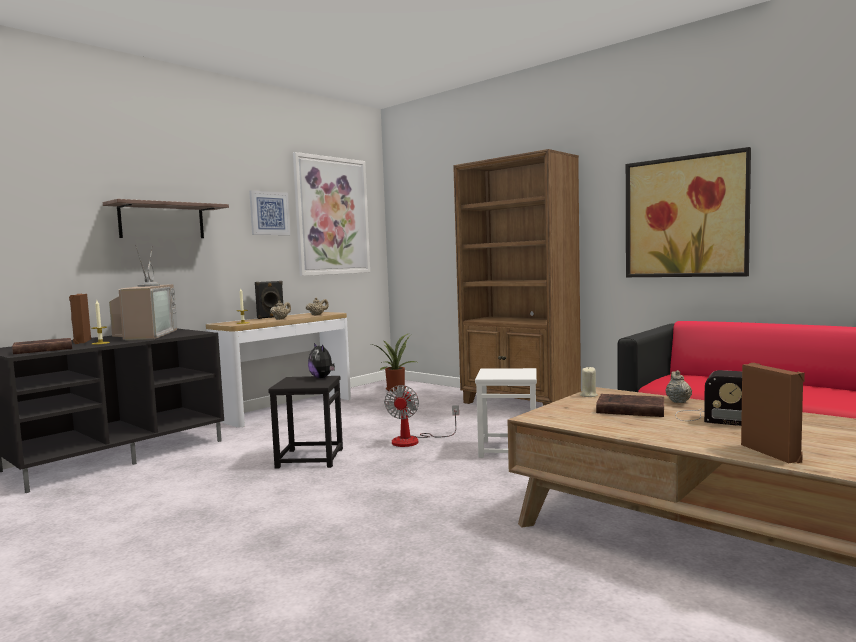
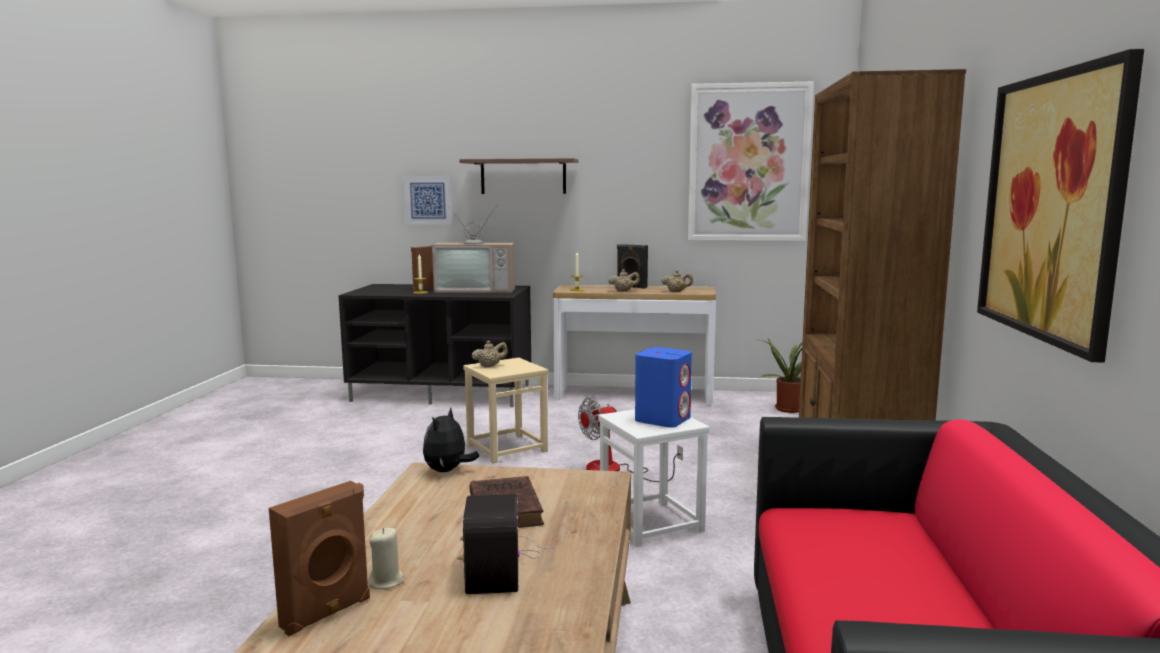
camera: 55 degrees right, 5 degrees up
brown book [12,338,72,354] -> none
television [109,244,177,341] -> television turned 45 degrees clockwise [432,204,515,293]
picture [249,190,290,235] -> picture moved to [403,176,453,225]
black stool [268,376,343,469] -> beige stool [463,358,548,463]
plush toy [308,343,335,378] -> plush toy moved to [423,407,479,472]
beige candle [580,366,598,397] -> beige candle moved to [369,528,404,589]
beige teapot [665,370,692,403] -> beige teapot moved to [472,340,508,367]
none -> blue speaker [635,347,692,428]

